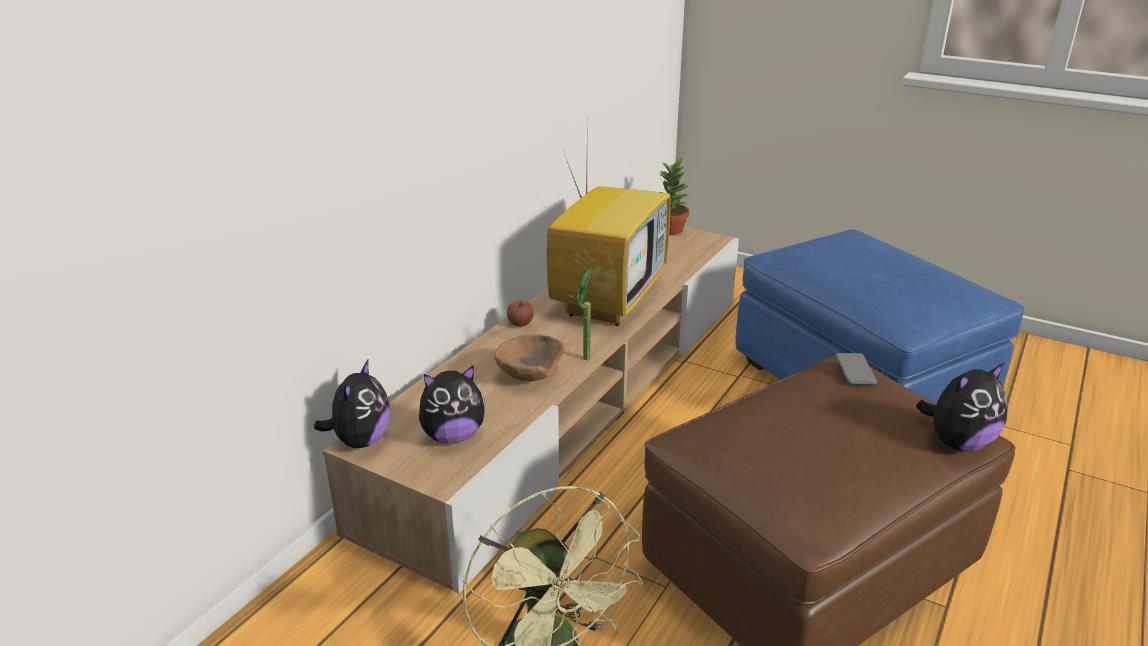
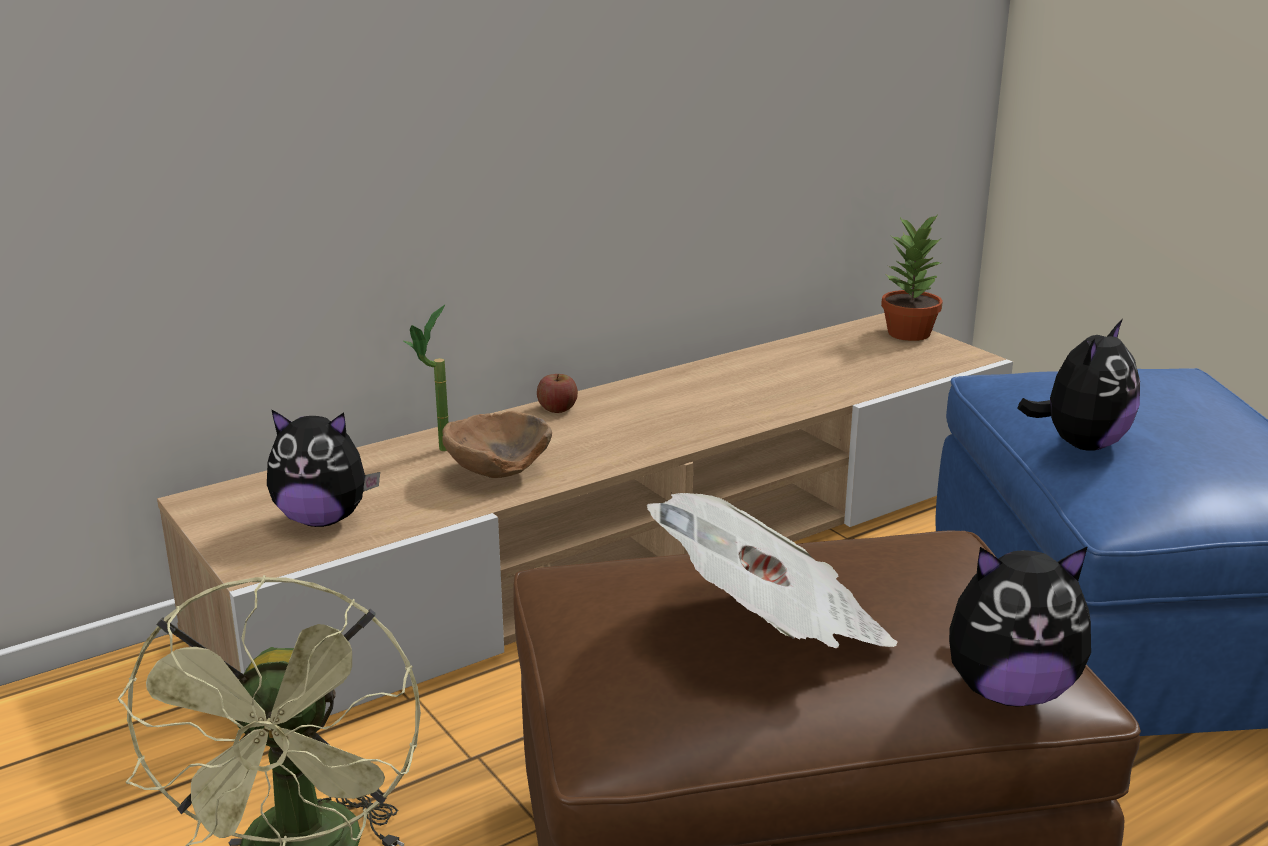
camera: 25 degrees right, 5 degrees down
plush toy [314,360,391,448] -> plush toy moved to [1017,319,1140,451]
television [547,151,670,326] -> none
potted plant [570,268,591,360] -> potted plant moved to [404,305,448,451]
phone [836,353,877,385] -> none
none -> newspaper [647,493,898,648]

